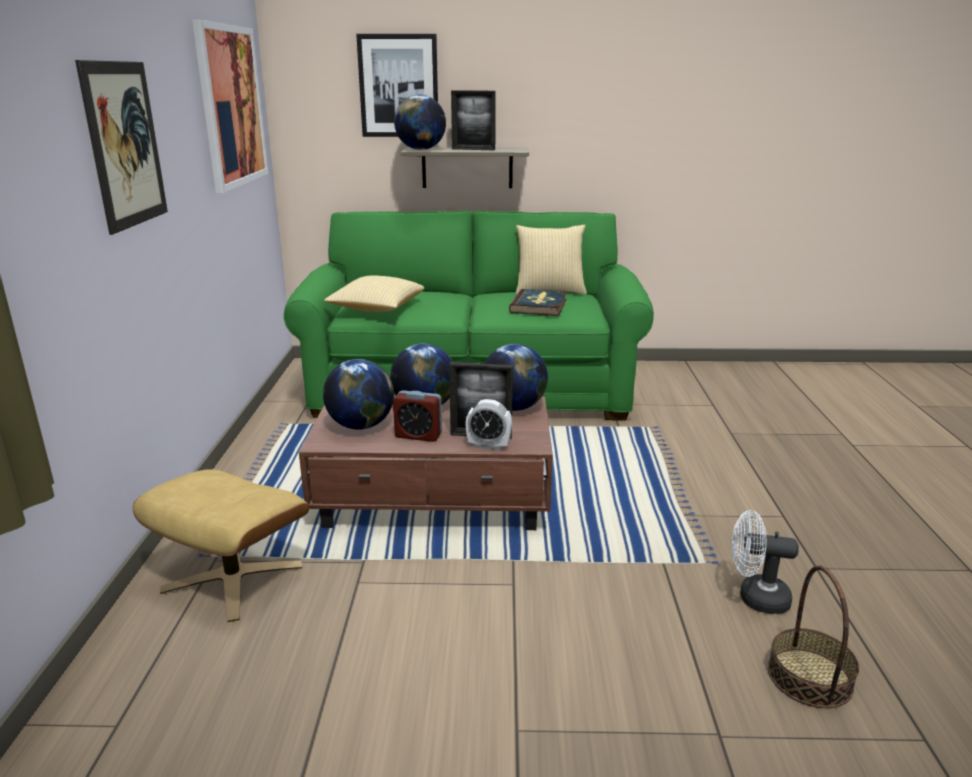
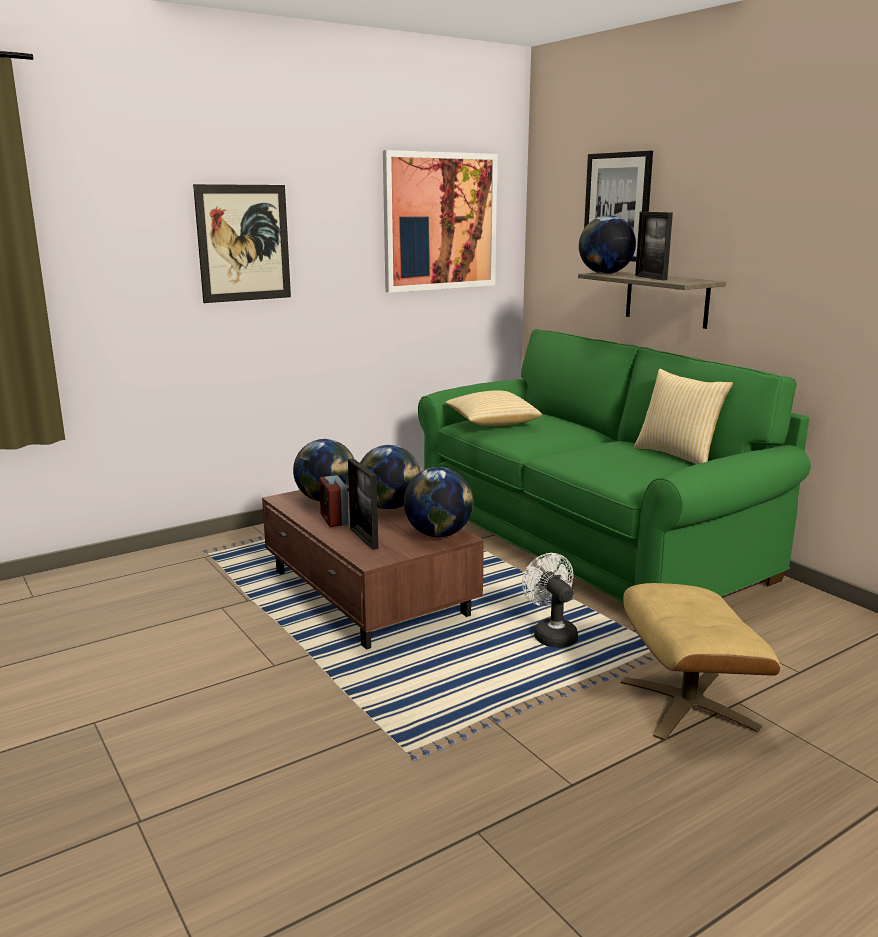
camera: 55 degrees right, 5 degrees down
beige ottoman [133,469,309,622] -> beige ottoman moved to [621,583,780,741]
alarm clock [466,399,512,450] -> none
book [509,289,567,316] -> none
white fan [732,510,799,614] -> white fan moved to [522,553,578,648]
basket [768,565,859,708] -> none

